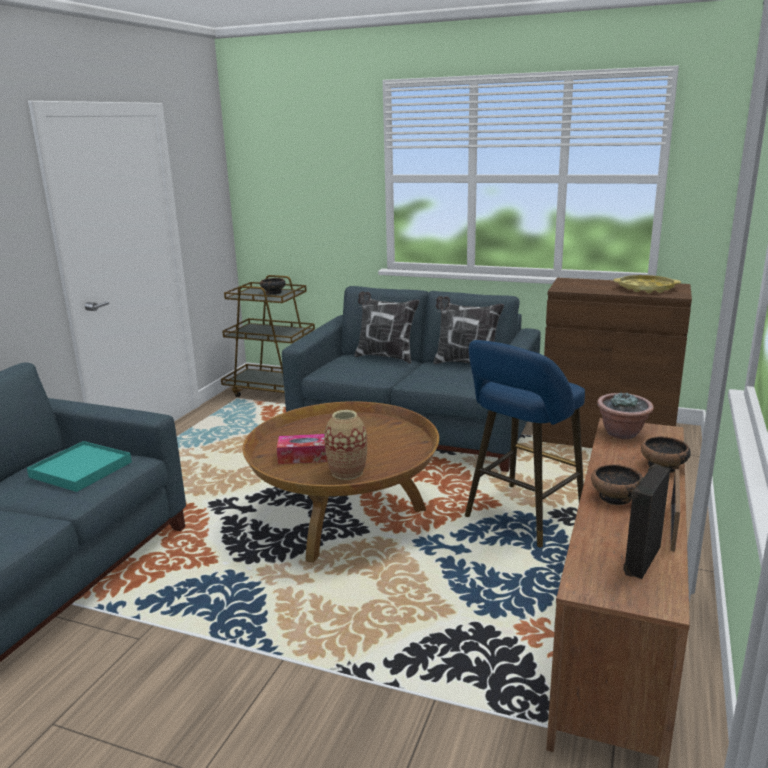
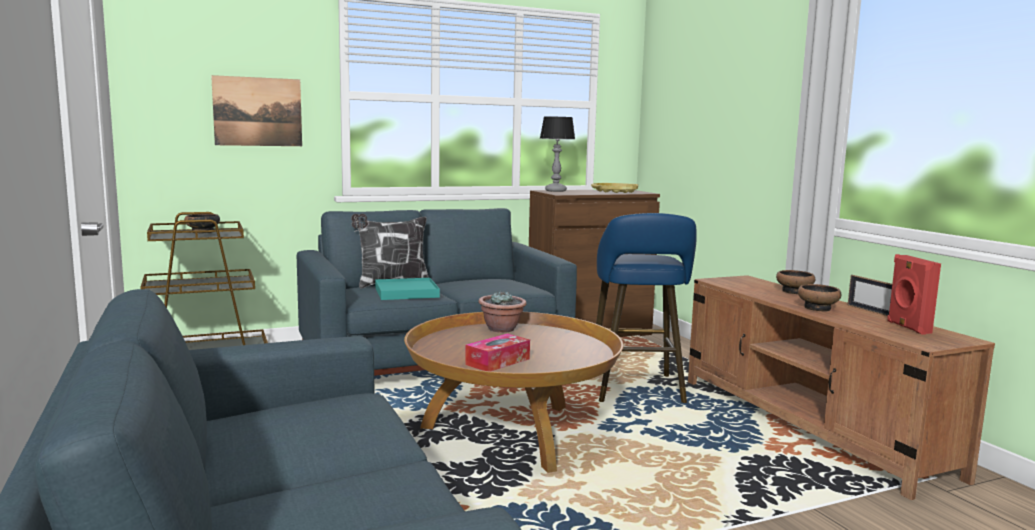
camera: 45 degrees left, 10 degrees down
turquoise tray [27,441,132,492] -> turquoise tray moved to [375,278,440,300]
vase [324,410,367,480] -> none
pillow [433,296,504,364] -> none
potted plant [597,392,654,439] -> potted plant moved to [478,291,527,333]
black speaker [623,464,670,579] -> red speaker [887,254,941,335]
none -> picture [211,75,302,146]
none -> table lamp [540,116,575,192]

